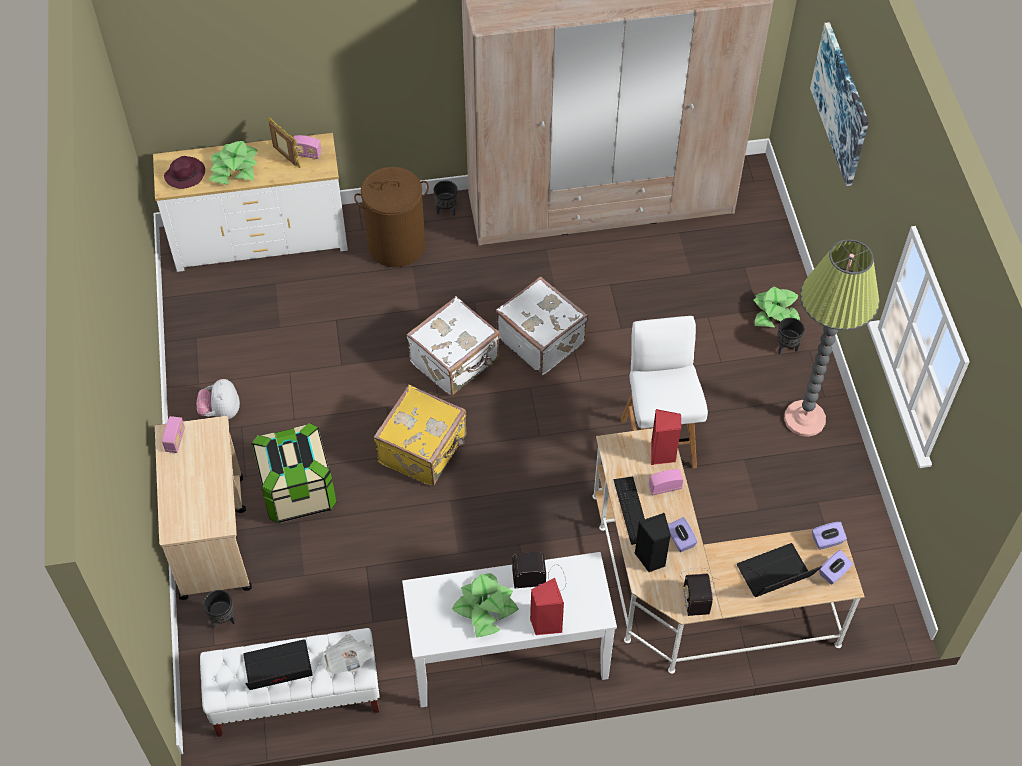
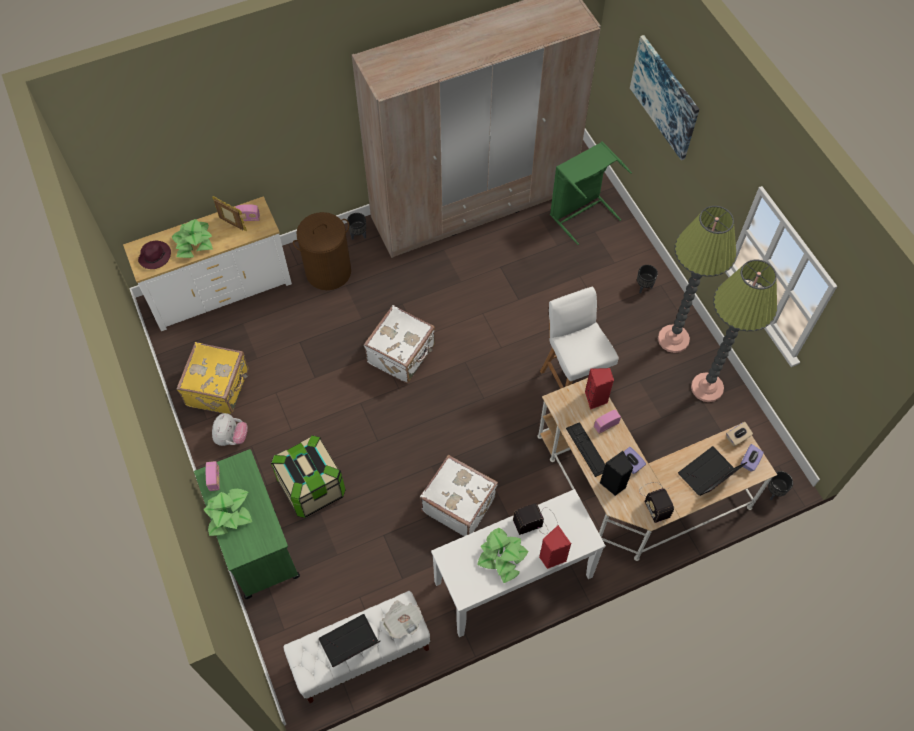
camera: 15 degrees left, 5 degrees up
beige cart [155,416,252,600] -> green cart [194,449,300,599]
plush toy [197,379,240,419] -> plush toy turned 150 degrees counterclockwise [212,413,248,446]
black planter [203,590,235,628] -> black planter moved to [768,471,793,500]
yellow suitcase [373,385,467,487] -> yellow suitcase moved to [176,342,249,415]
white suitcase [496,276,588,376] -> white suitcase moved to [420,455,498,536]
potted plant [754,287,800,327] -> potted plant moved to [204,488,252,536]
purple tissue box [812,522,847,550] -> beige tissue box [726,422,753,446]
none -> green laundry basket [550,142,632,245]
none -> floor lamp [691,260,777,402]

